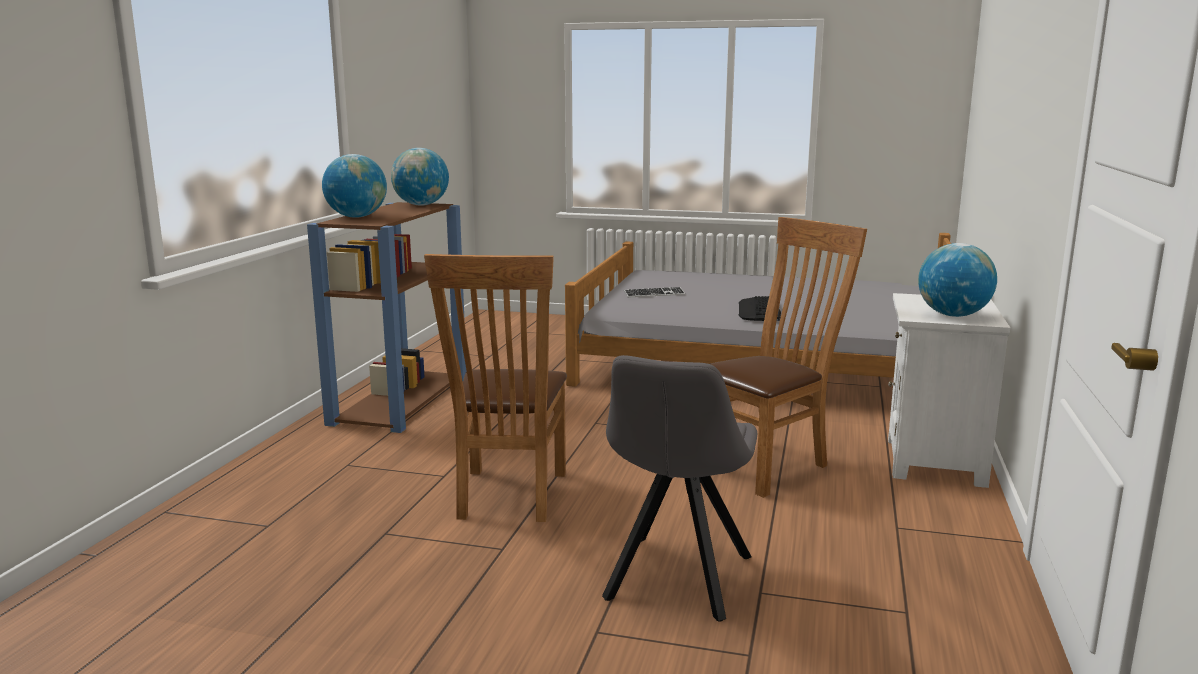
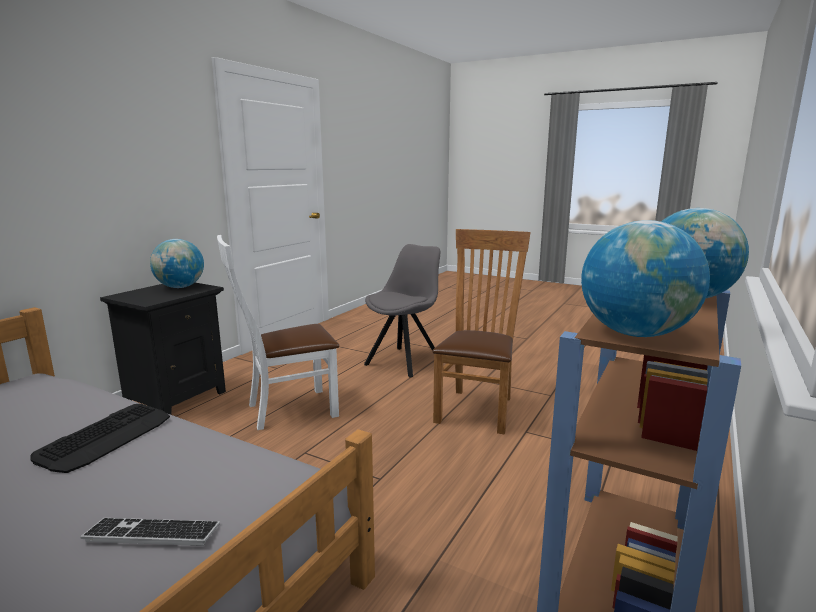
camera: 165 degrees left, 0 degrees up
brown chair [710,217,867,498] -> white chair [217,235,339,430]
white nightstand [888,293,1011,488] -> black nightstand [100,283,226,415]

